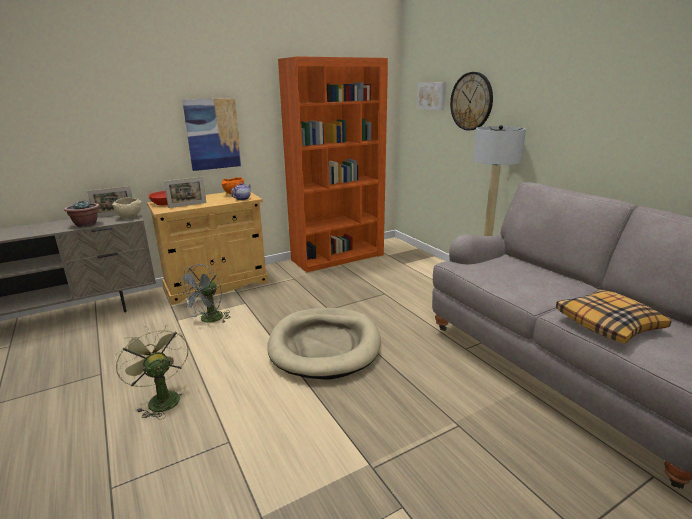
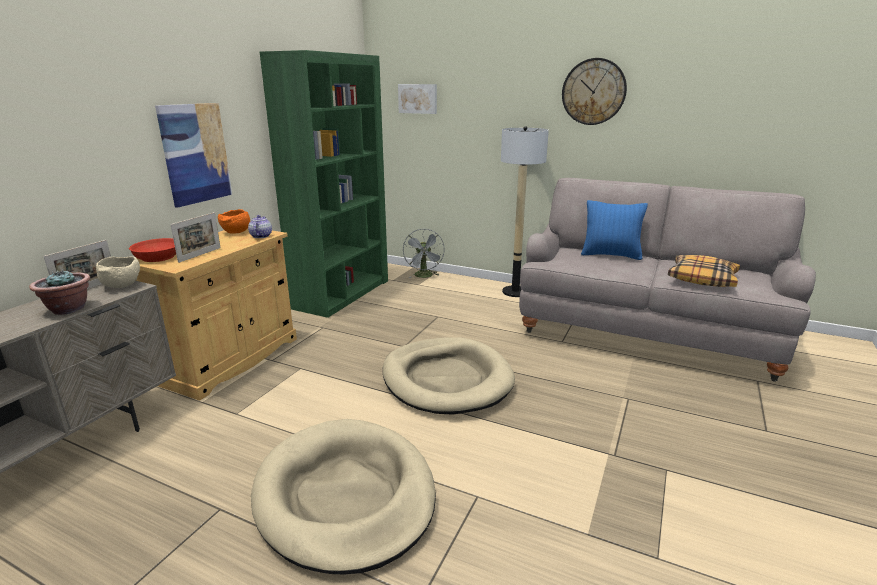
camera: 35 degrees left, 0 degrees up
green fan [114,324,188,419] -> beige dog bed [251,419,436,574]
grey fan [178,264,231,323] -> grey fan moved to [403,229,445,278]
orange bookcase [278,56,388,273] -> green bookcase [259,50,388,318]
wall clock [450,72,493,130] -> wall clock moved to [562,58,627,125]
none -> blue pillow [581,200,648,260]

